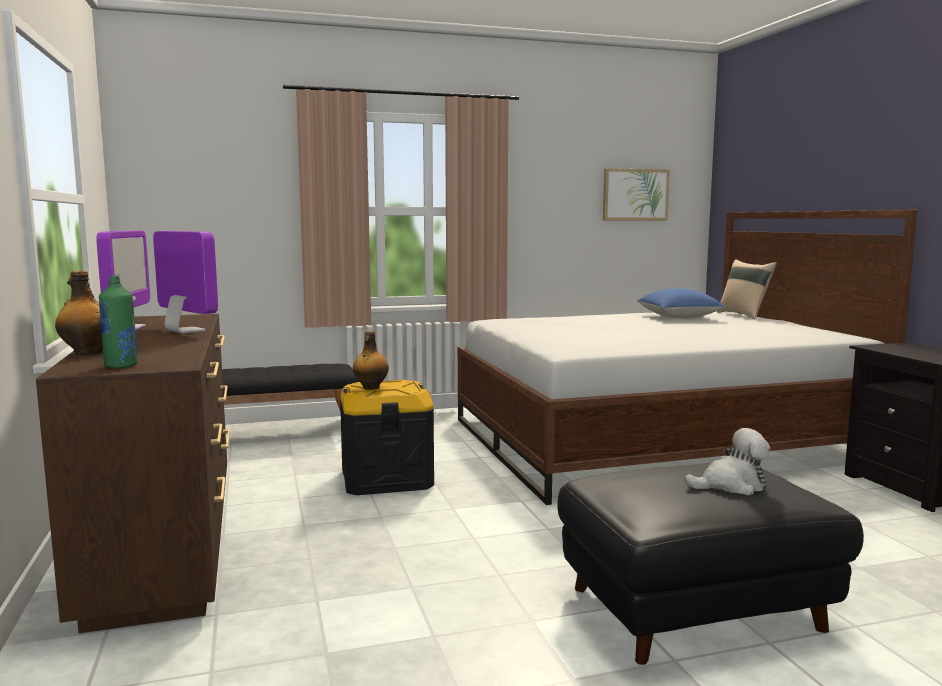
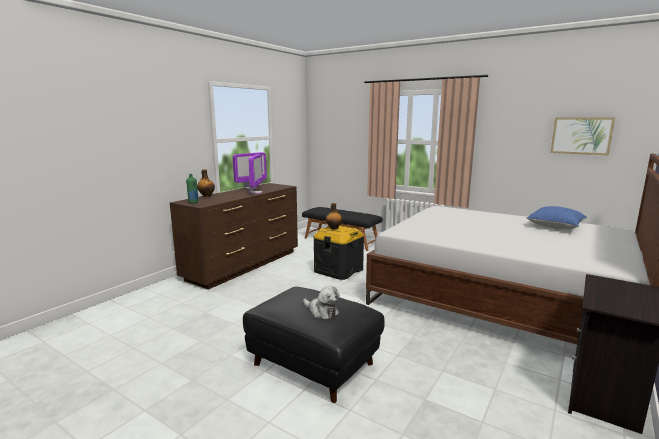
camera: 50 degrees right, 5 degrees up
beige pillow [717,259,777,319] -> none

